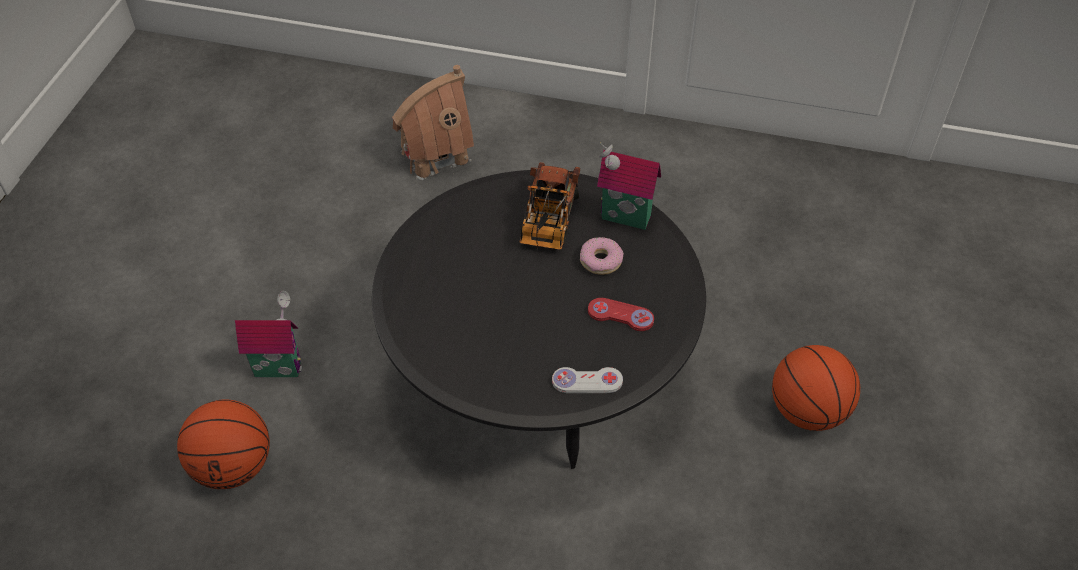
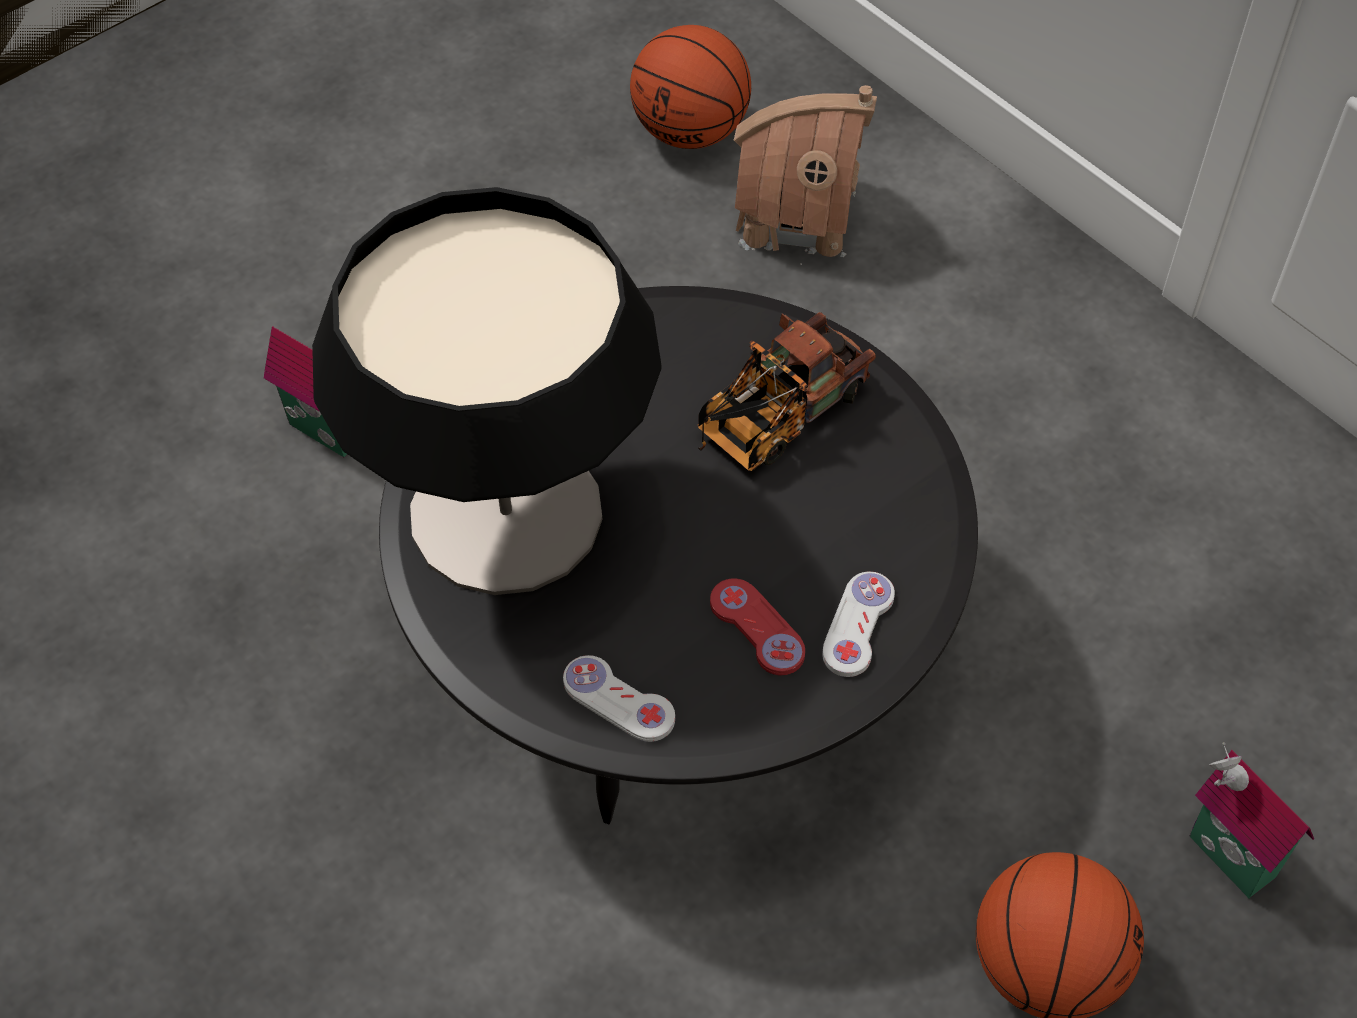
camera: 35 degrees right, 5 degrees up
basketball [177,399,270,489] -> basketball moved to [630,25,751,149]
donut [580,237,624,275] -> none
toy house [597,142,661,230] -> toy house moved to [1189,742,1314,898]
none -> table lamp [312,187,661,595]
none -> white game controller [822,572,895,677]

